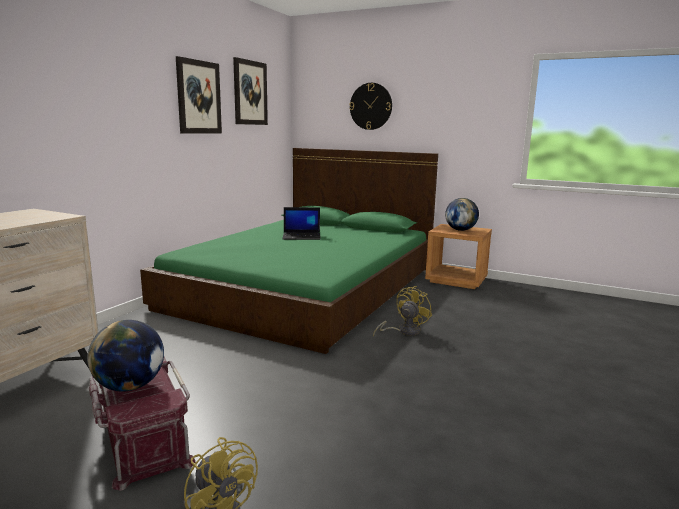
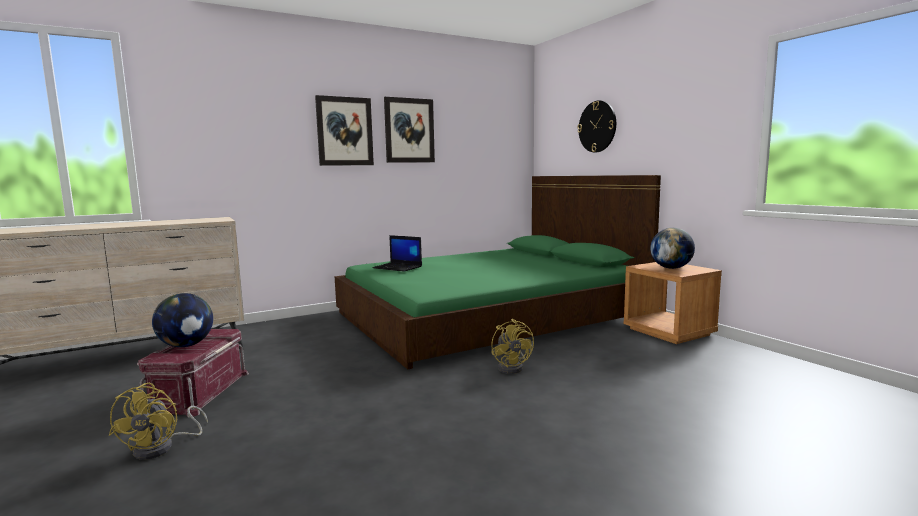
camera: 35 degrees right, 5 degrees down
picture [233,57,268,125] -> picture moved to [315,95,374,166]
laptop [282,207,320,240] -> laptop moved to [373,235,422,272]
yellow fan [373,286,432,336] -> yellow fan turned 90 degrees clockwise [491,319,534,374]

